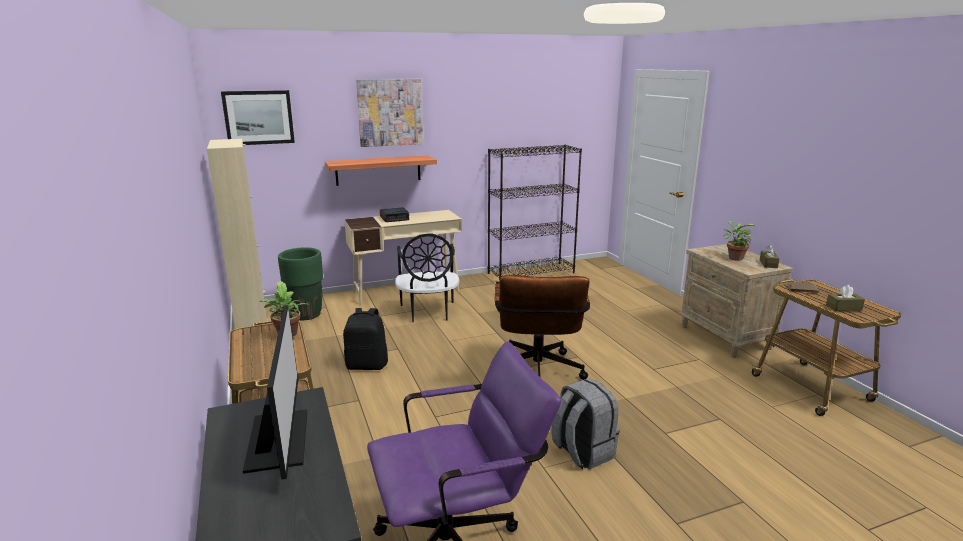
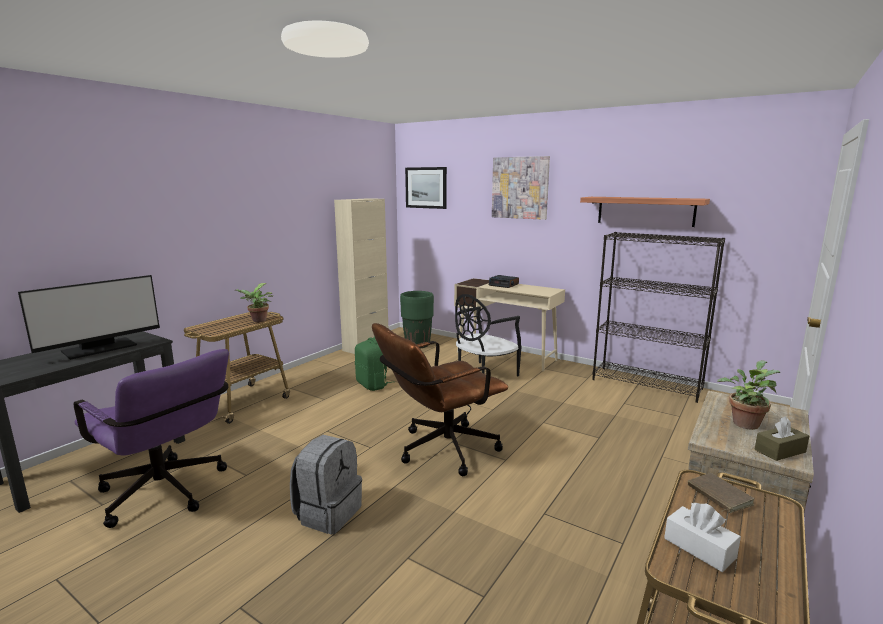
camera: 55 degrees right, 5 degrees down
shelf [325,155,437,186] -> shelf moved to [580,197,710,227]
black backpack [343,308,388,370] -> green backpack [355,336,392,391]
brown tissue box [826,285,865,311] -> white tissue box [664,503,741,572]

